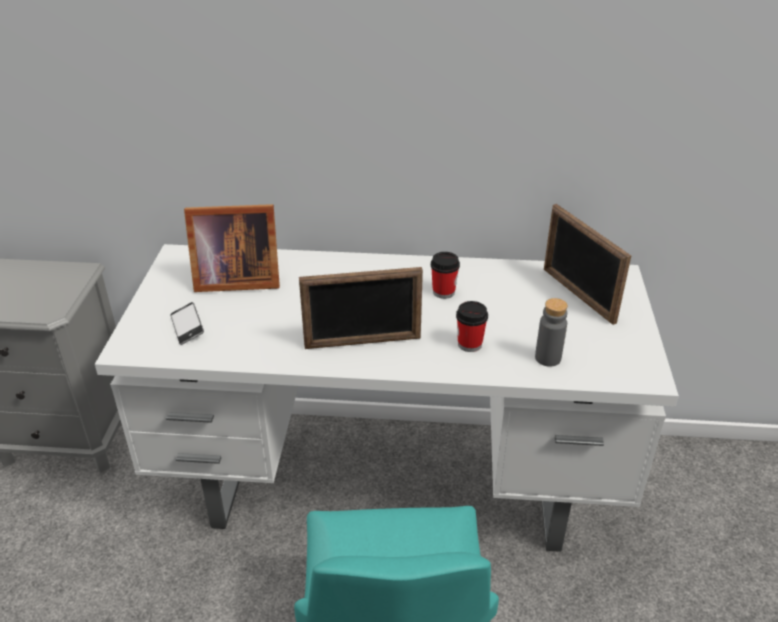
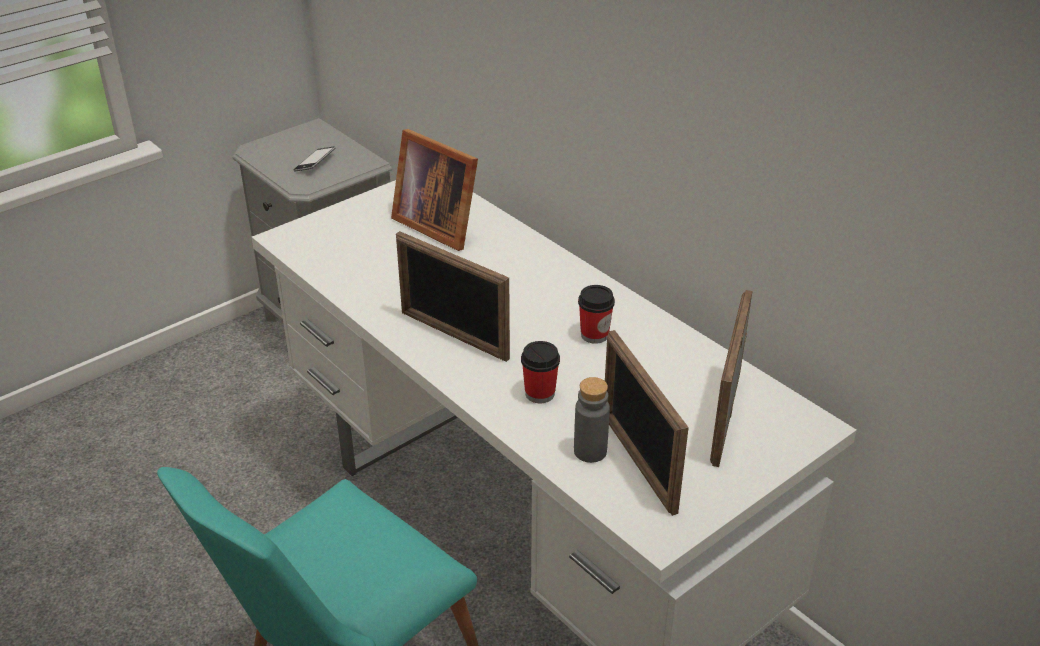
camera: 45 degrees right, 0 degrees up
phone [170,302,204,345] -> phone moved to [293,146,335,172]
none -> picture frame [605,330,689,516]

